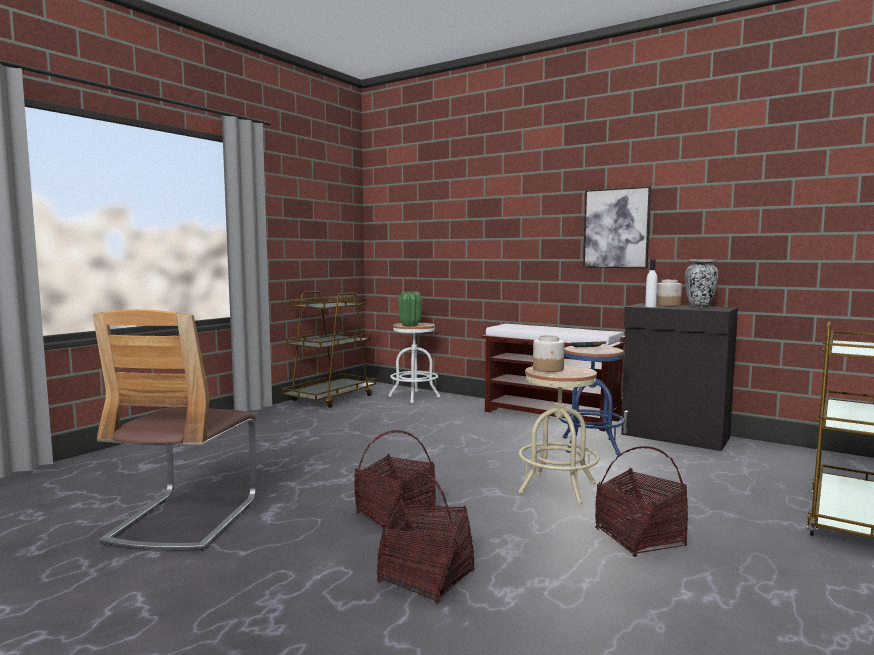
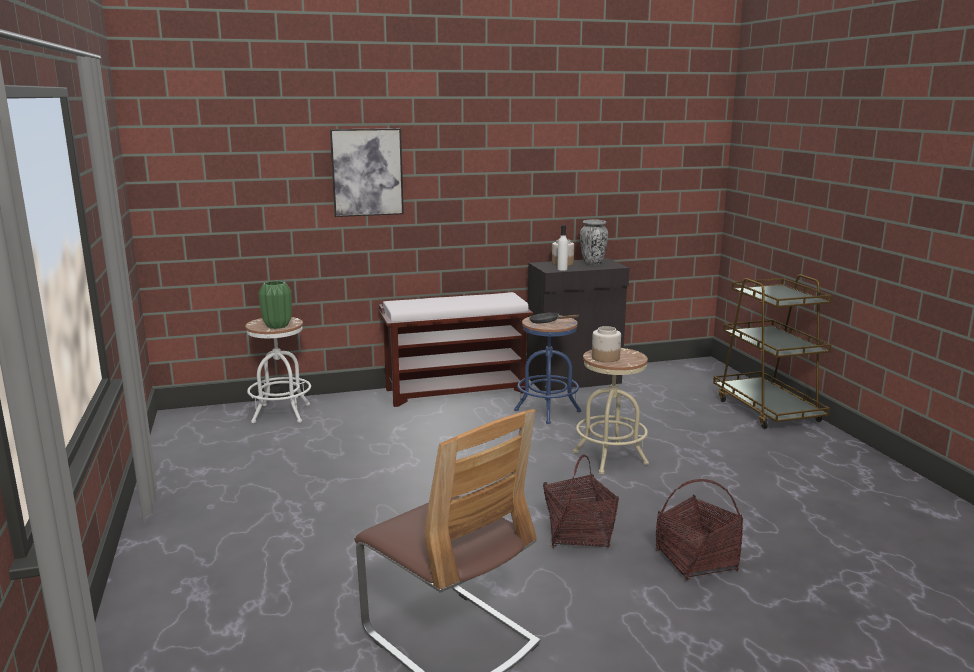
camera: 50 degrees left, 10 degrees up
brown cart [281,291,376,408] -> none
picture [583,186,651,268] -> picture moved to [330,128,404,217]
basket [595,446,688,557] -> none

